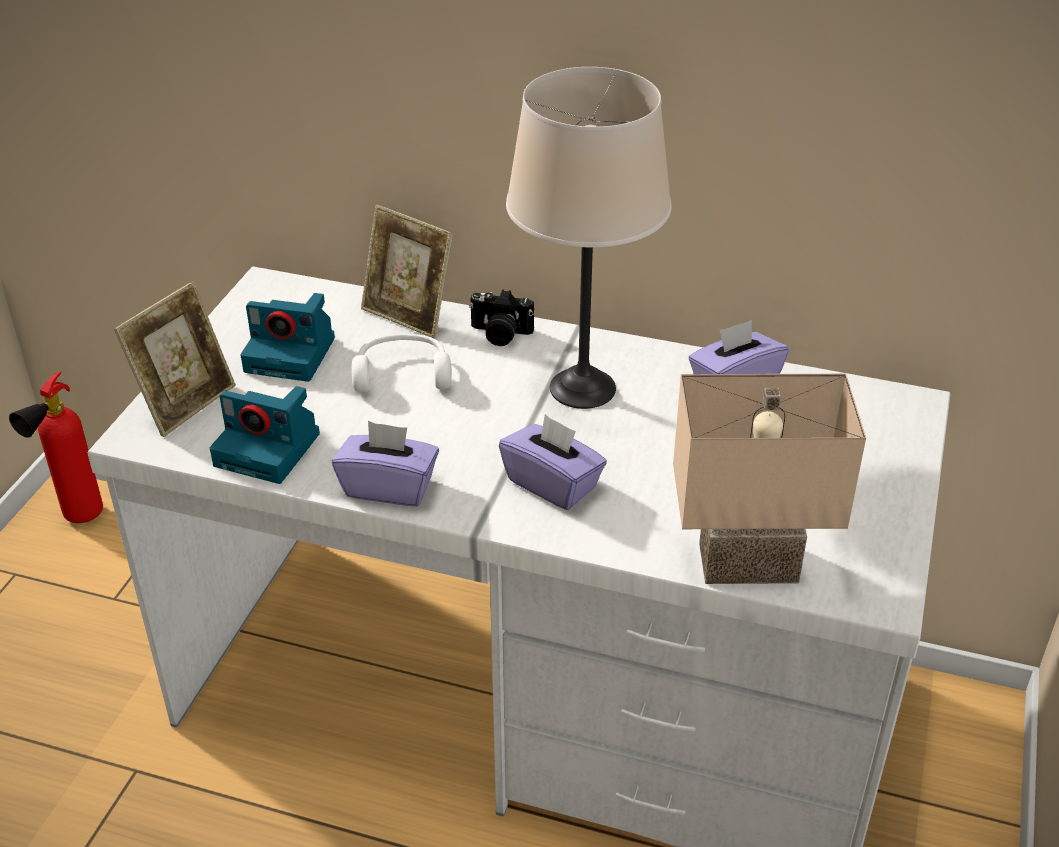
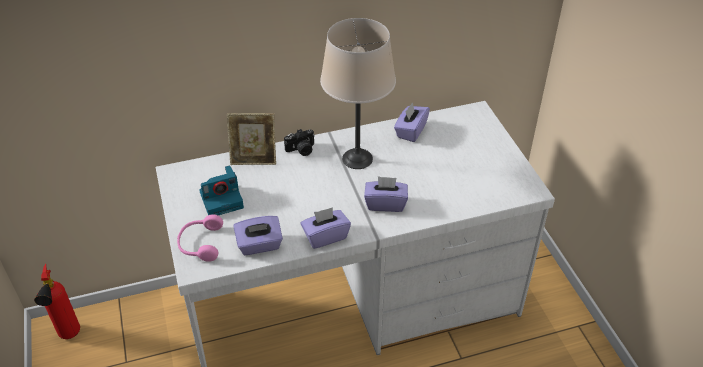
camera: 35 degrees left, 5 degrees up
picture frame [114,281,236,437] -> pink headphones [177,214,223,262]
camera [210,386,320,484] -> purple tissue box [233,216,283,255]
white headphones [351,333,452,392] -> none
beige table lamp [673,374,866,584] -> none

